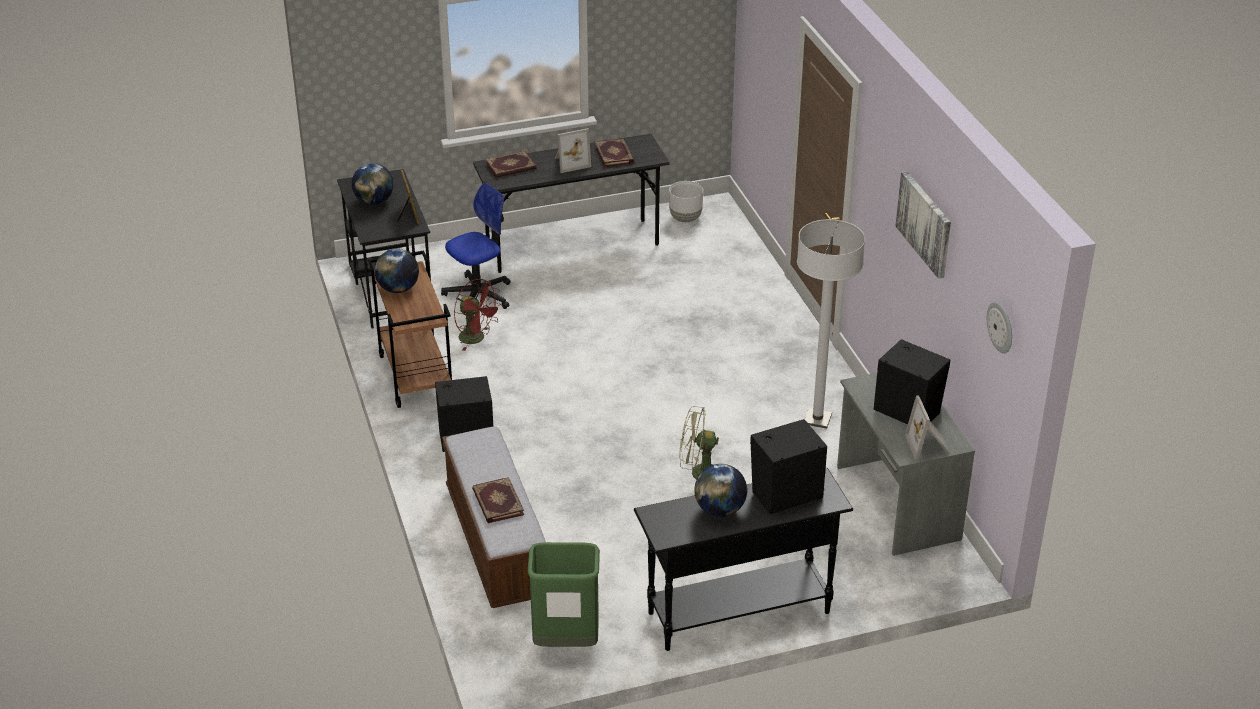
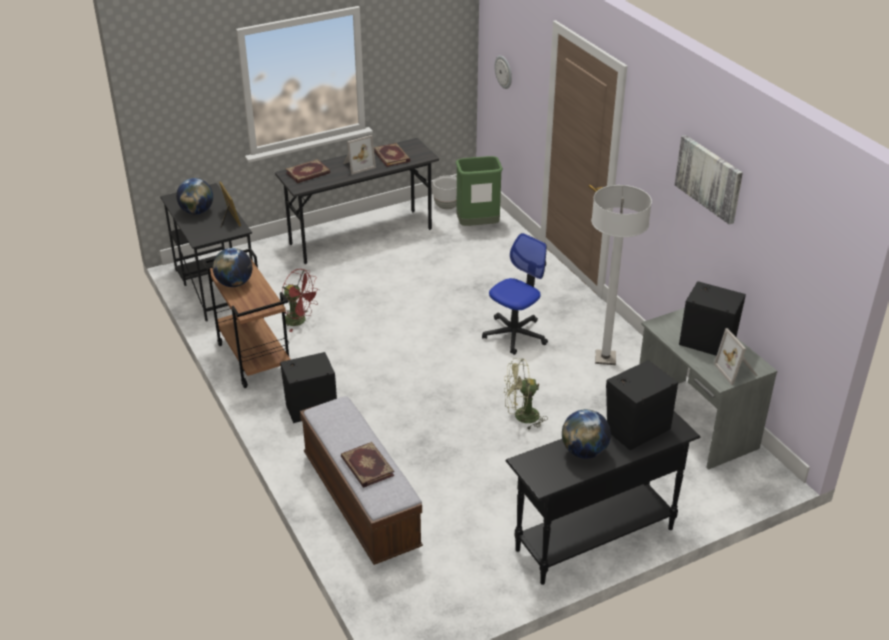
camera: 10 degrees left, 0 degrees up
office chair [441,183,511,309] -> office chair moved to [482,233,548,355]
green trash can [527,542,600,647] -> green trash can moved to [456,156,503,226]
wall clock [987,302,1012,353] -> wall clock moved to [495,55,512,89]

